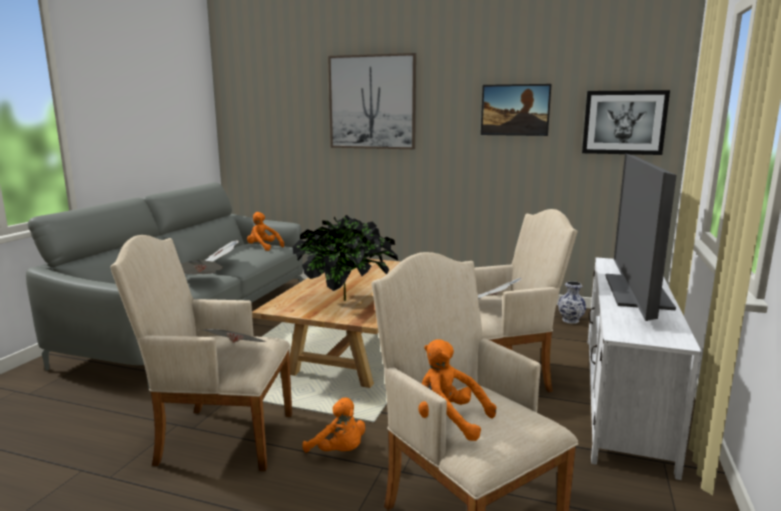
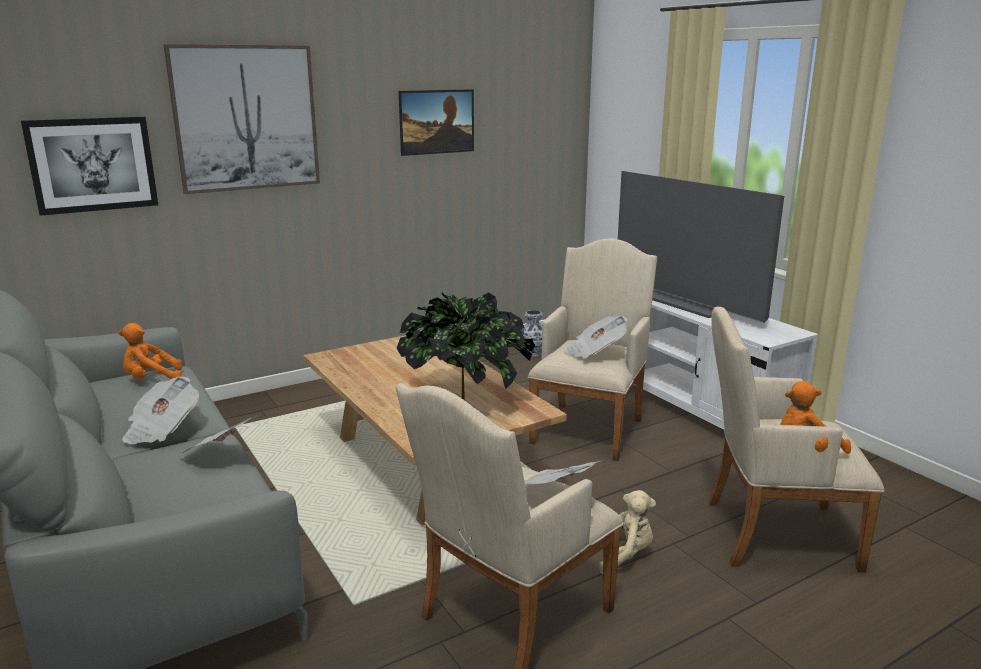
camera: 50 degrees left, 5 degrees up
orange plush toy [302,397,365,453] -> beige plush toy [599,490,656,574]
picture [582,90,670,155] -> picture moved to [21,117,158,216]

